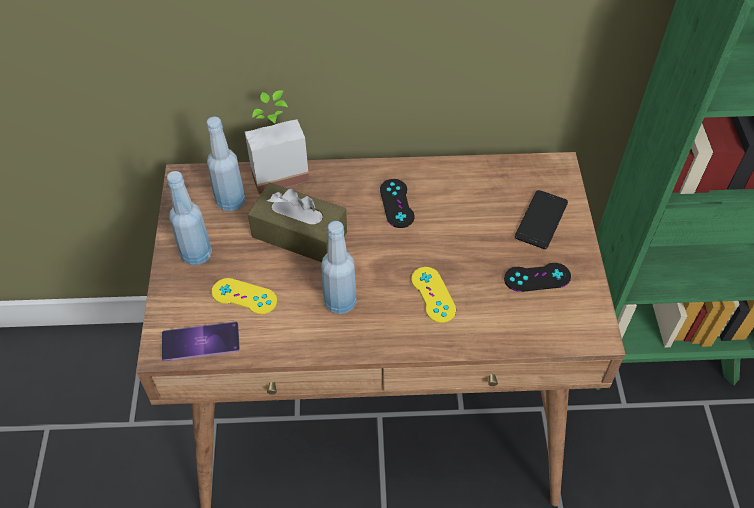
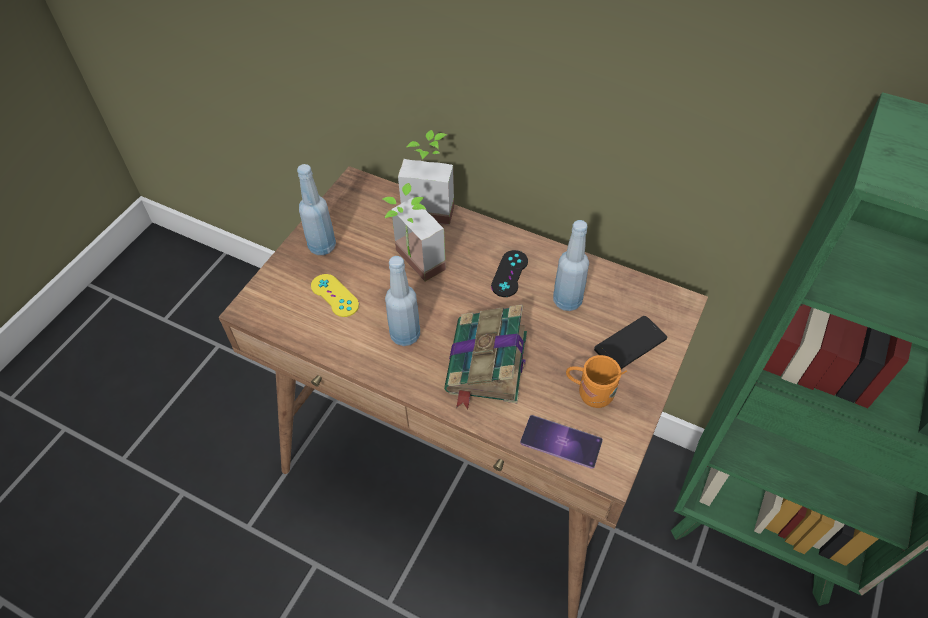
camera: 30 degrees right, 0 degrees up
phone [162,322,240,361] -> phone moved to [520,415,603,469]
blue bottle [206,117,246,212] -> blue bottle moved to [553,220,589,311]
brown tissue box [248,182,347,262] -> potted plant [383,183,446,281]
yellow game controller [411,267,456,323] -> book [444,304,527,410]
black game controller [504,263,571,292] -> orange mug [566,355,627,408]

